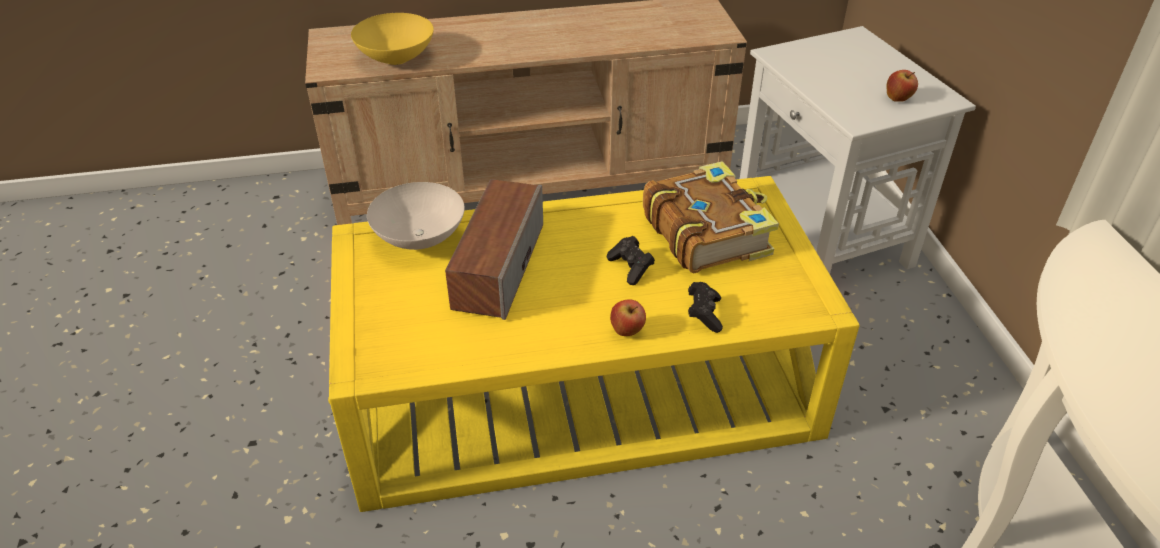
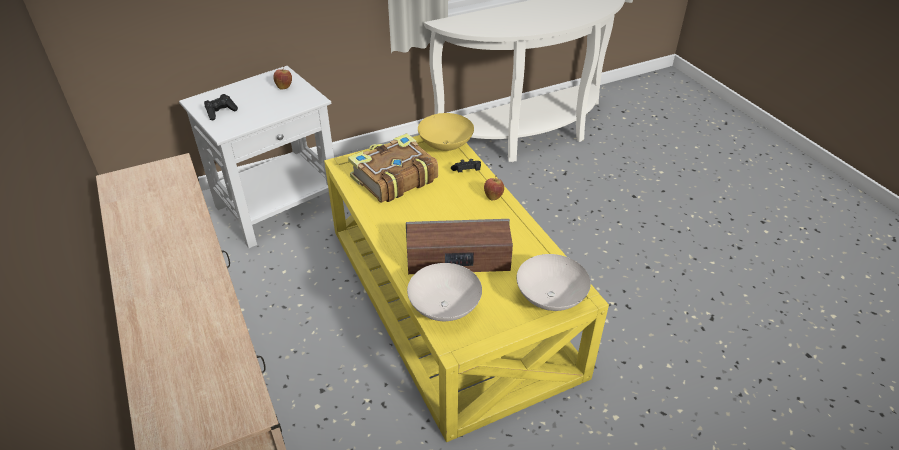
camera: 105 degrees left, 0 degrees up
yellow bowl [351,13,434,65] -> yellow bowl moved to [418,113,474,151]
black game controller [607,236,655,285] -> black game controller moved to [204,94,238,120]
none -> white bowl [516,254,591,311]

